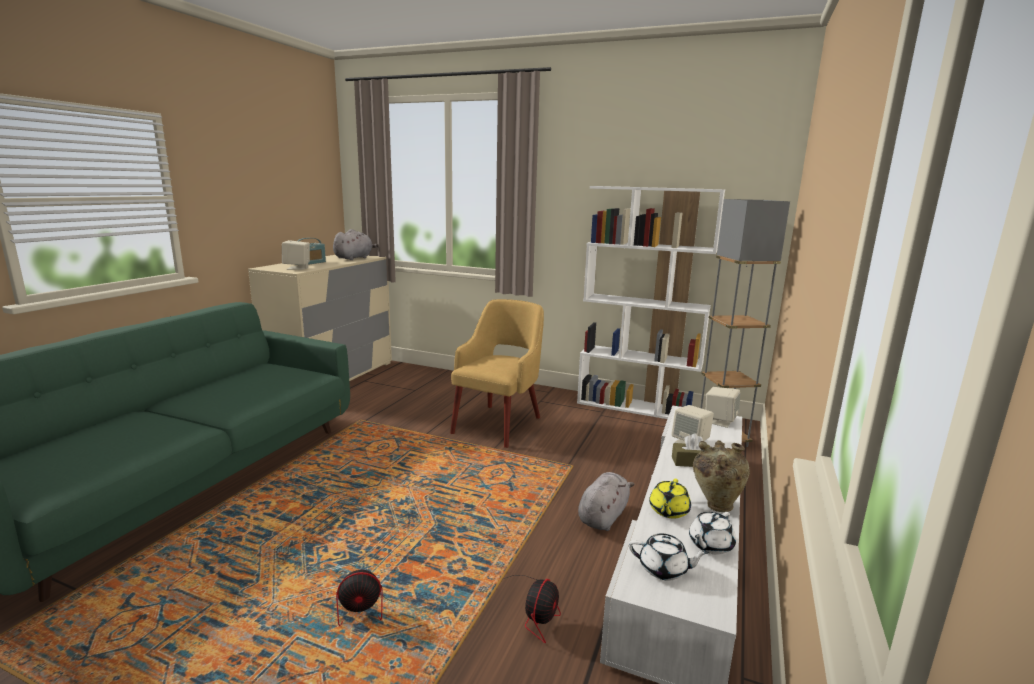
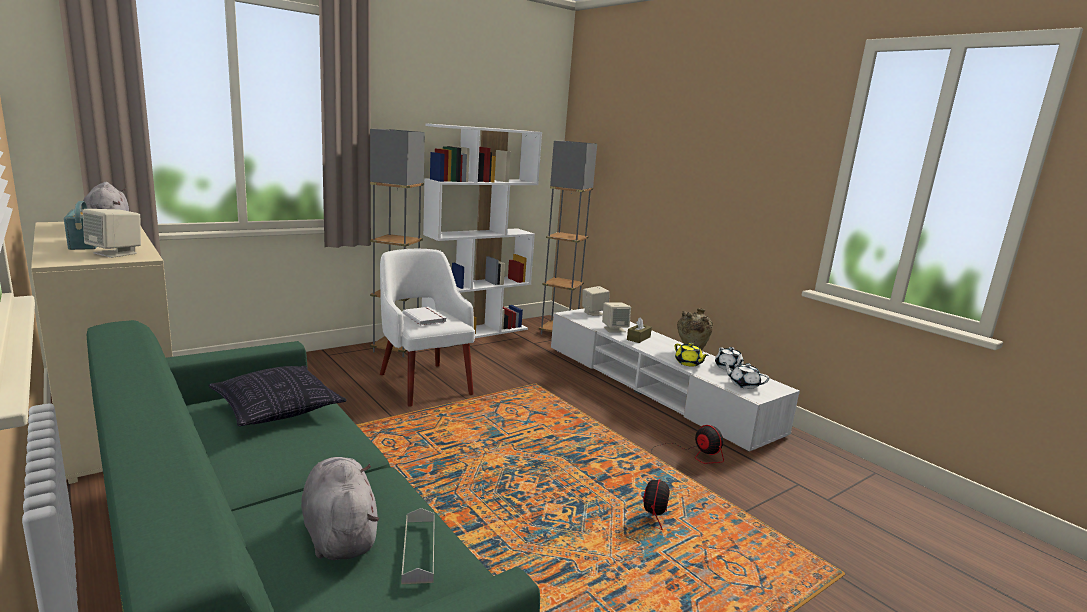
camera: 60 degrees left, 0 degrees up
yellow armchair [450,299,544,448] -> white armchair [380,249,475,406]
grey plush toy [578,472,635,531] -> grey plush toy moved to [301,457,379,560]
white teapot [629,533,709,581] -> white teapot turned 105 degrees counterclockwise [723,362,769,389]
none -> pillow [208,365,347,426]
none -> grey floor lamp [370,129,425,357]
none -> grey tray [401,508,435,584]
none -> white book [403,307,447,325]

